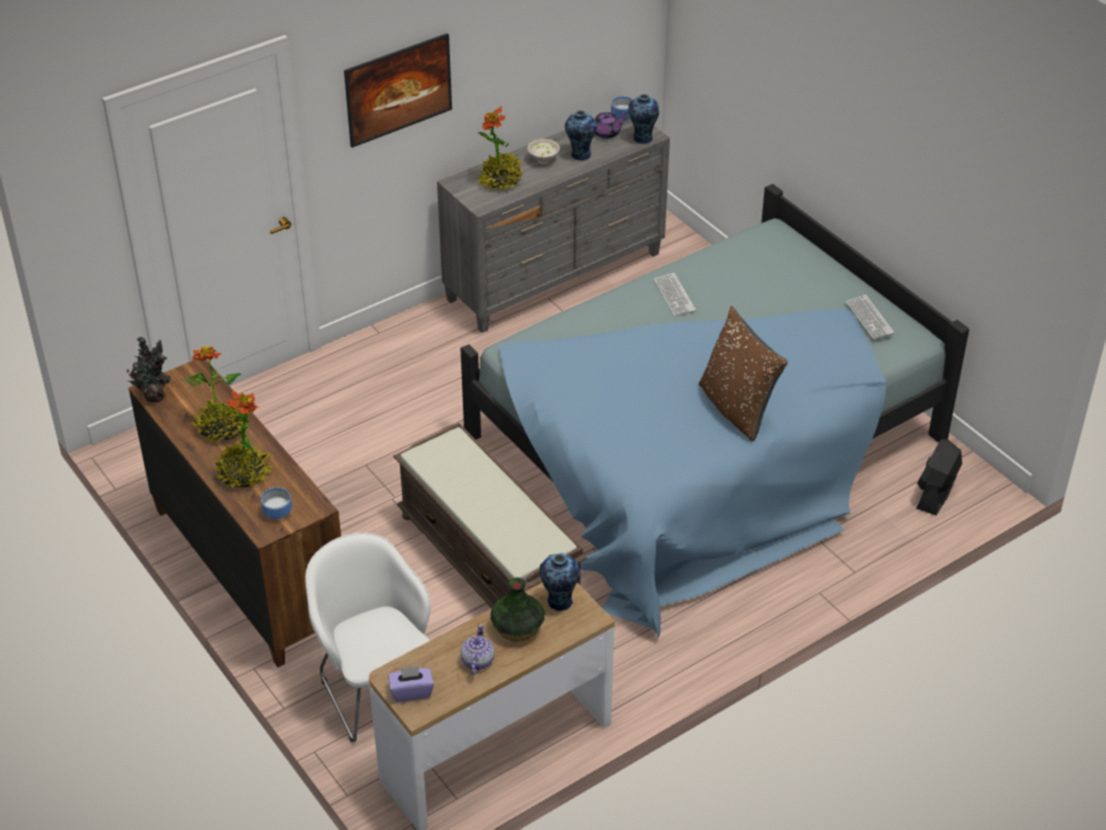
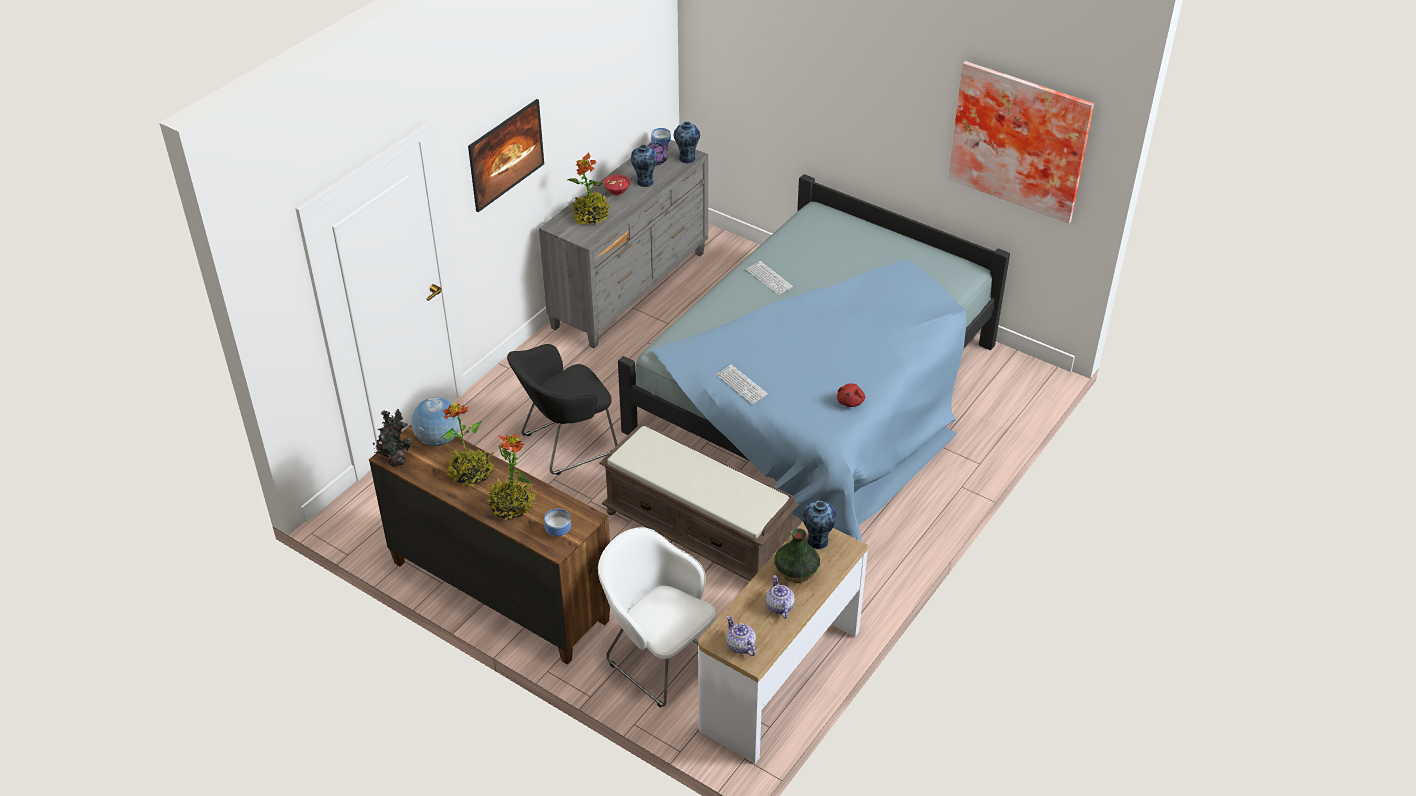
camera: 20 degrees left, 0 degrees up
purple tissue box [388,666,434,702] -> teapot [726,616,756,656]
white bowl [527,139,560,164] -> red bowl [603,175,631,196]
brown pillow [699,306,788,442] -> none
keyboard [846,294,894,340] -> keyboard moved to [716,365,768,404]
black fan [916,439,962,515] -> none
none -> globe [411,397,461,446]
none -> black armchair [507,344,618,475]
none -> red plush toy [837,383,865,407]
none -> picture [948,61,1094,224]

